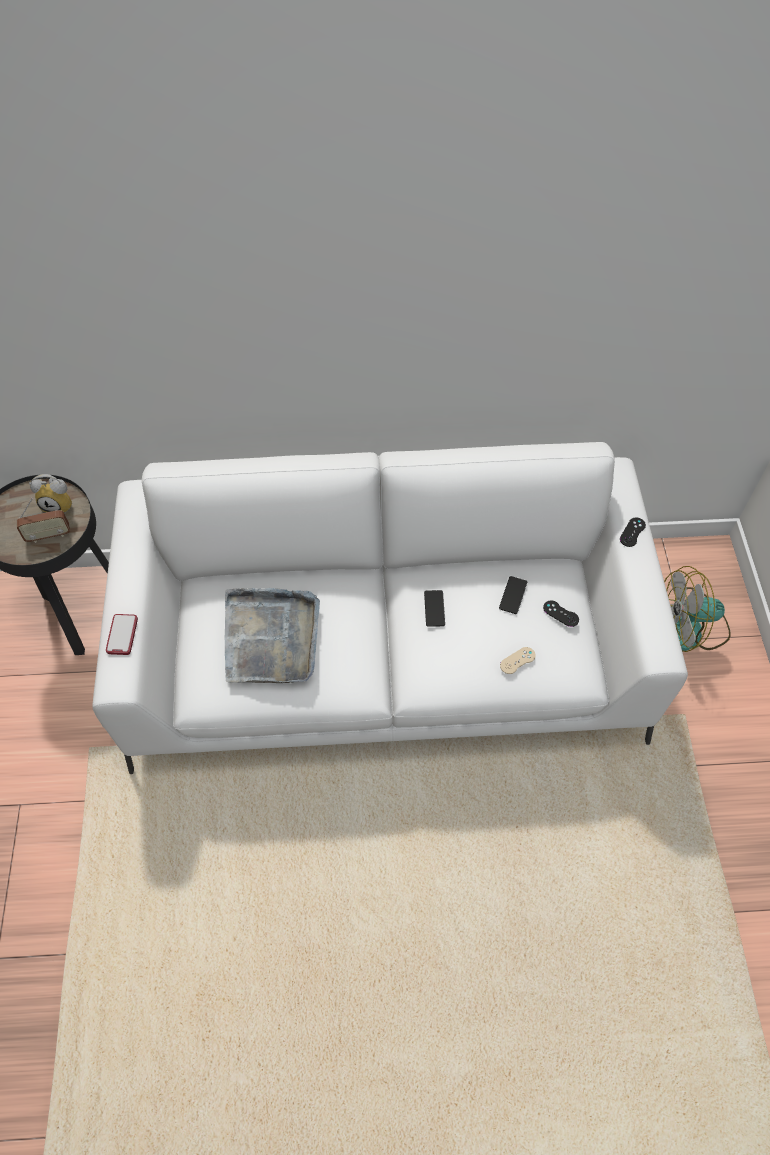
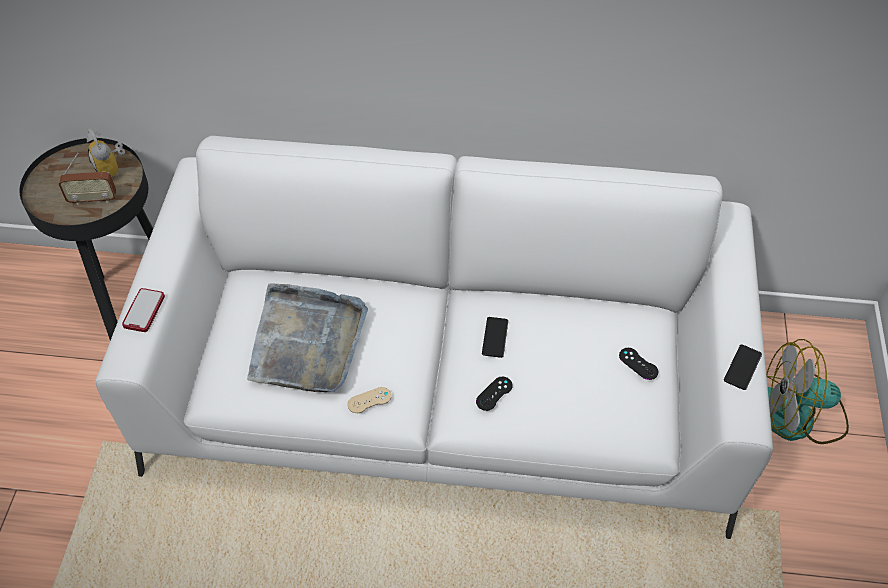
camera: 10 degrees right, 5 degrees down
alarm clock [29,474,72,514] -> alarm clock turned 45 degrees clockwise [87,128,125,178]
phone [499,576,527,614] -> phone moved to [724,344,762,390]
beige game controller [500,647,536,674] -> beige game controller moved to [347,387,392,413]
black game controller [620,517,646,547] -> black game controller moved to [476,377,513,411]

